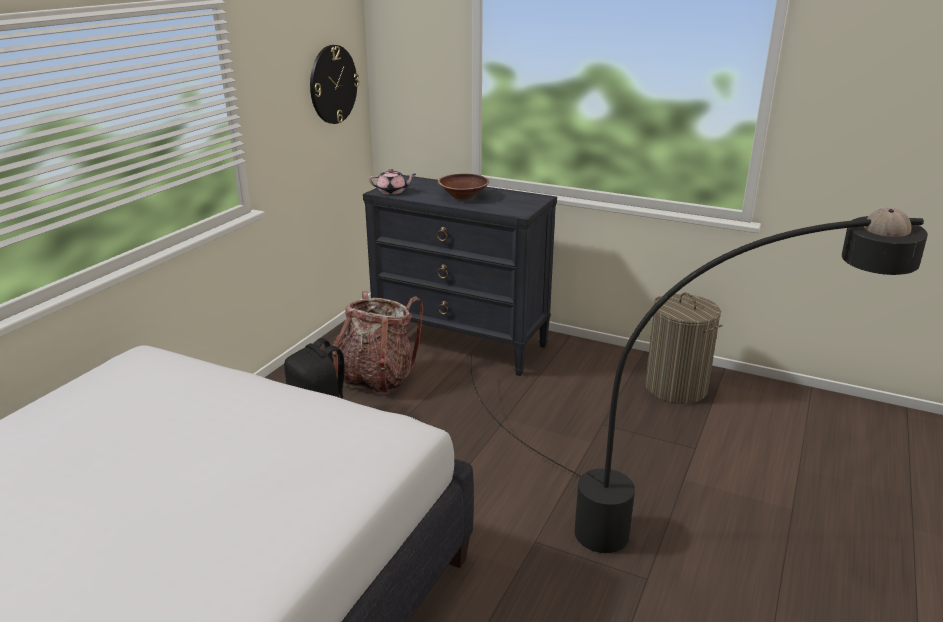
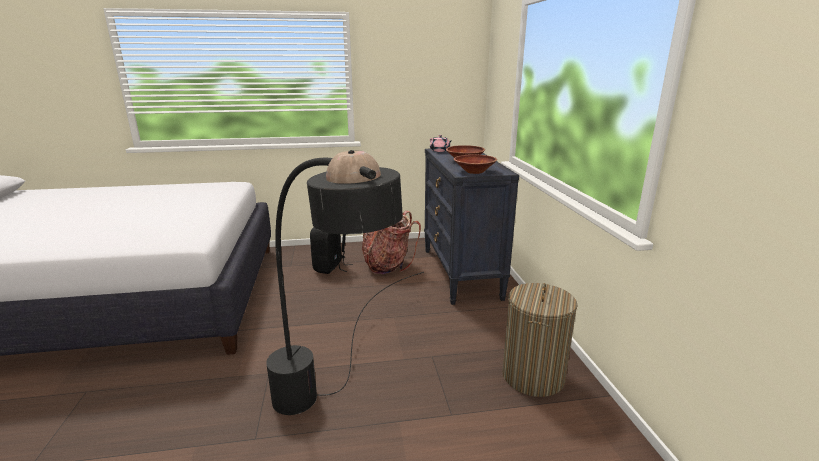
camera: 55 degrees right, 5 degrees down
wall clock [310,45,359,124] -> none
none -> brown bowl [454,154,497,174]

